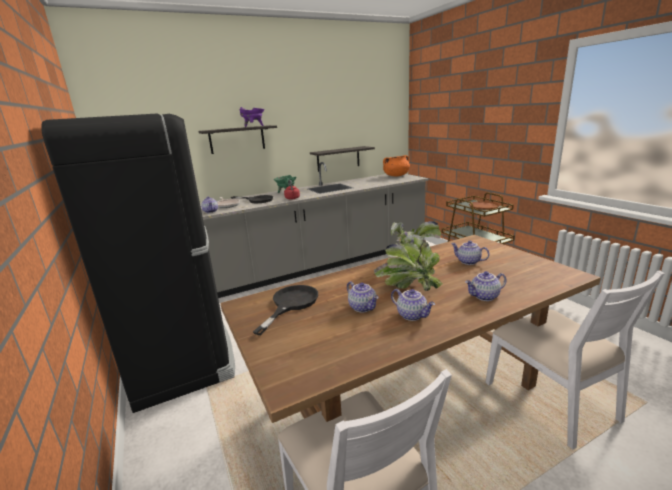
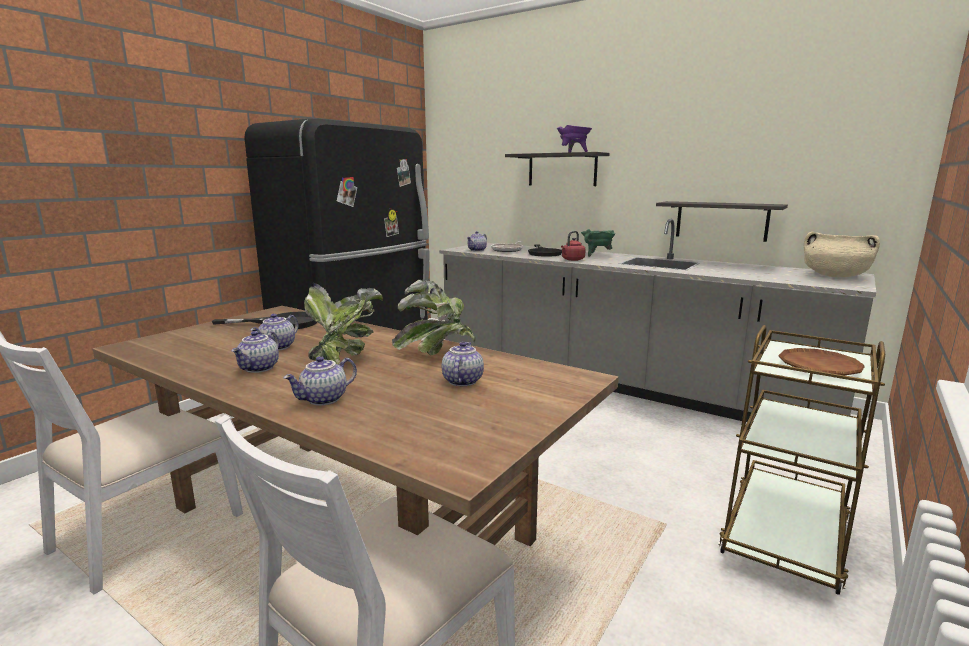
camera: 60 degrees right, 5 degrees down
orange cooking pot [383,155,410,176] -> beige cooking pot [804,232,880,277]
teapot [465,271,507,301] -> teapot turned 90 degrees counterclockwise [283,356,357,406]

